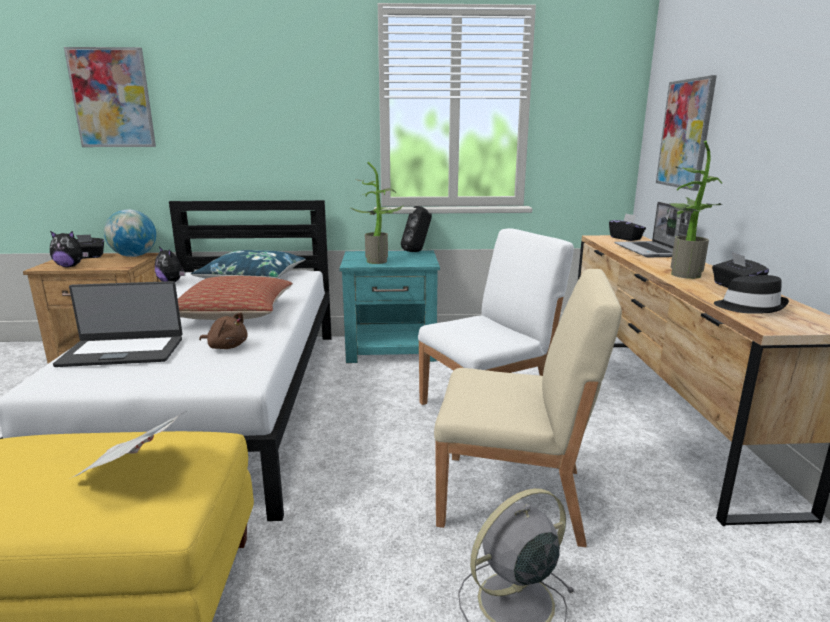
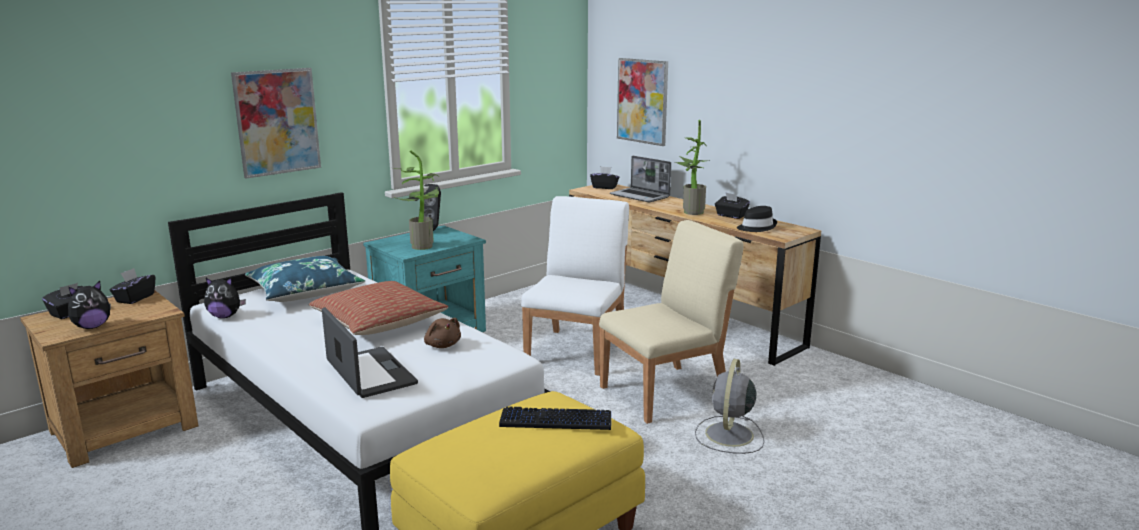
camera: 40 degrees left, 0 degrees up
laptop [53,281,182,367] -> laptop turned 75 degrees counterclockwise [322,307,418,398]
picture [64,47,156,147] -> picture moved to [231,68,321,179]
newspaper [71,411,187,478] -> keyboard [499,406,611,430]
globe [104,209,156,257] -> black tissue box [110,268,155,304]
brown plush toy [199,312,247,349] -> brown plush toy turned 75 degrees clockwise [424,318,461,348]

